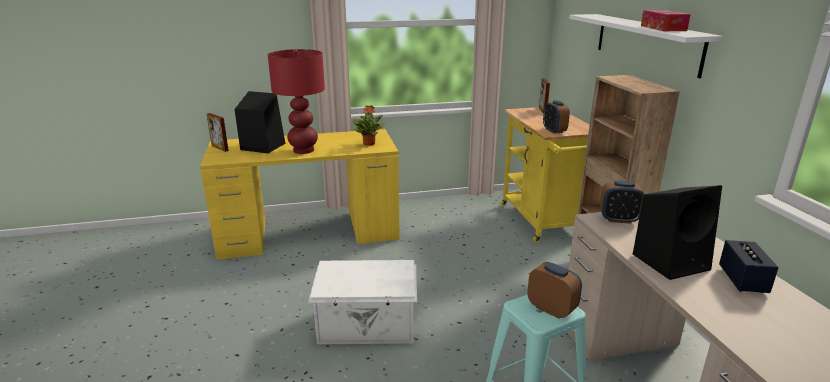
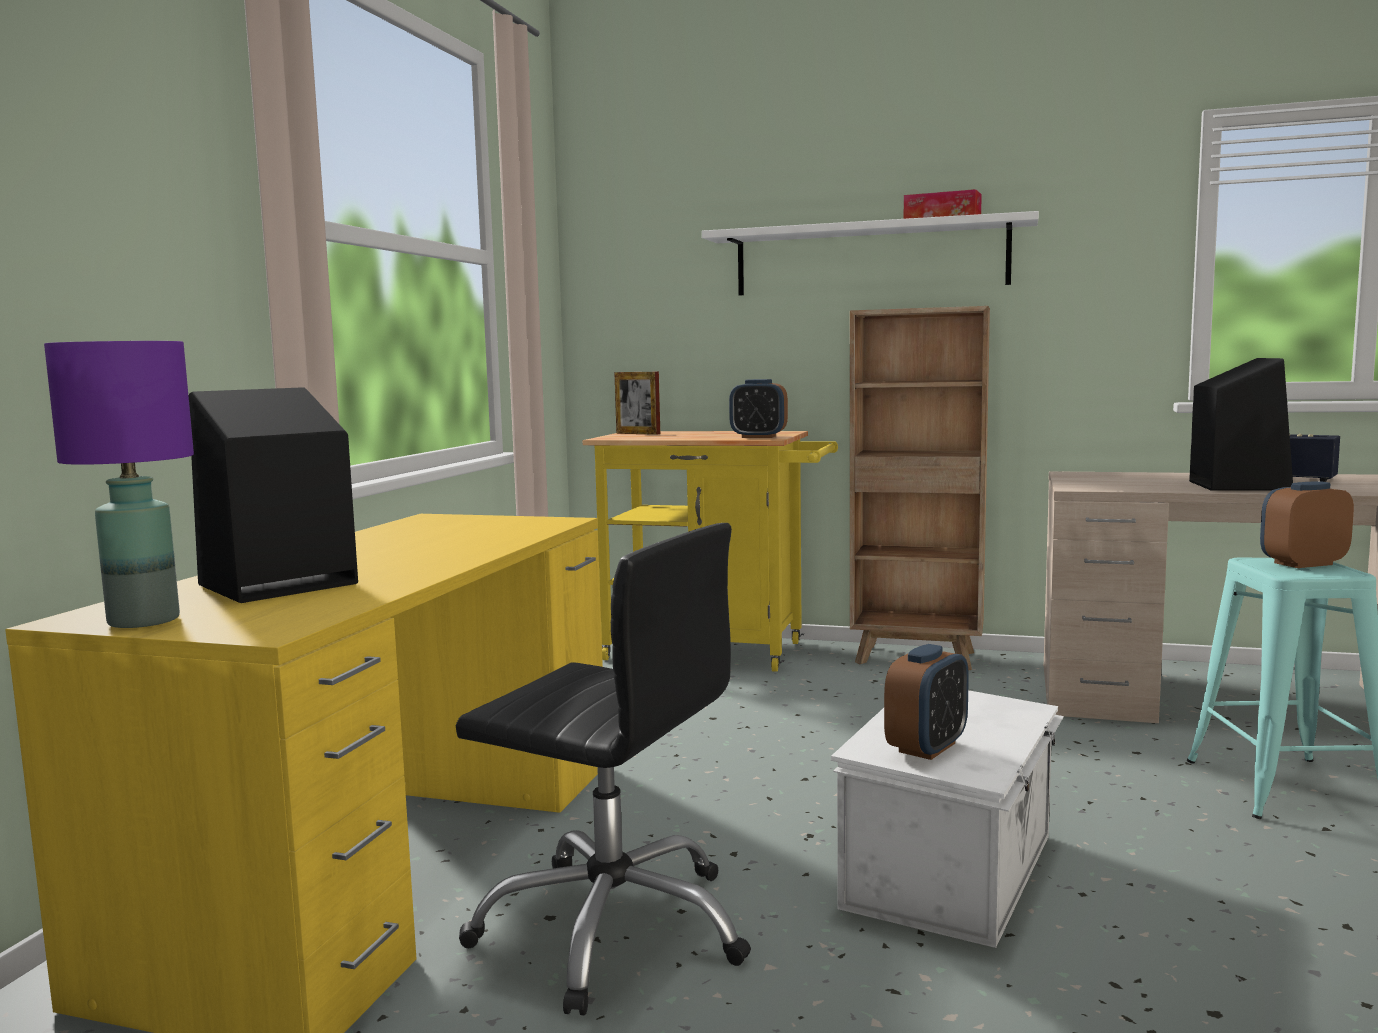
camera: 60 degrees left, 15 degrees down
picture frame [207,113,229,152] -> purple table lamp [44,341,194,628]
red table lamp [268,49,325,154] -> none
potted plant [353,105,384,146] -> none
alarm clock [599,181,645,224] -> alarm clock moved to [884,644,969,760]
none -> black office chair [456,523,751,1016]

